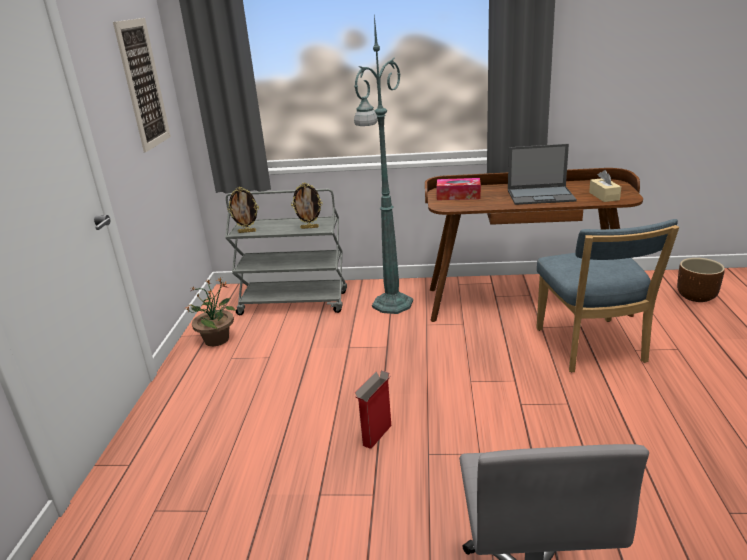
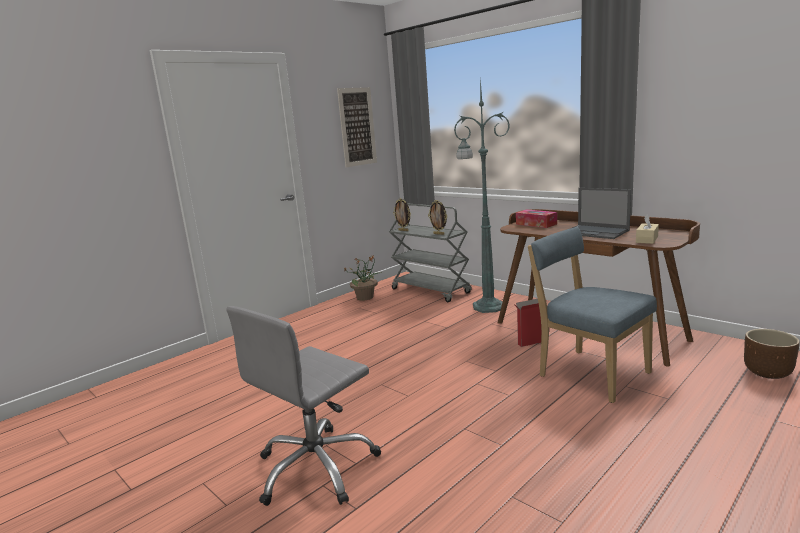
camera: 40 degrees right, 10 degrees down
cardboard box [355,370,391,449] -> cardboard box moved to [515,299,547,347]
blue chair [536,219,679,372] -> blue chair turned 105 degrees clockwise [528,227,657,403]

